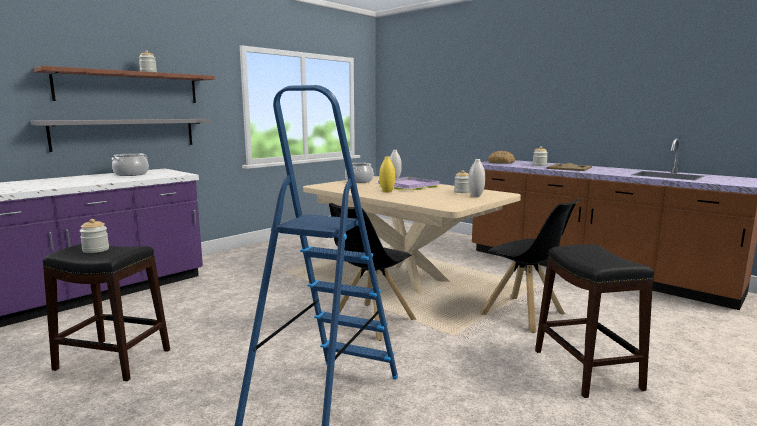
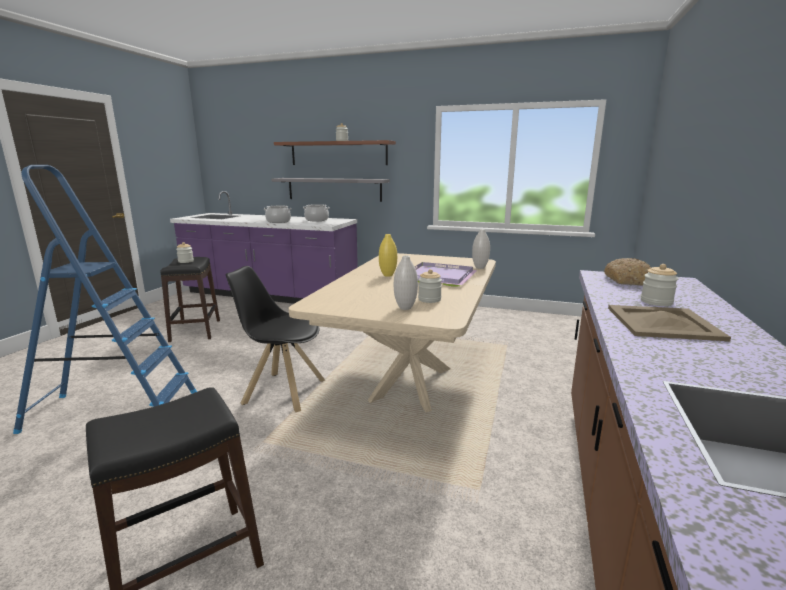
camera: 65 degrees right, 5 degrees up
cooking pot [345,163,374,183] -> cooking pot moved to [263,206,292,223]
black chair [480,199,579,333] -> none

